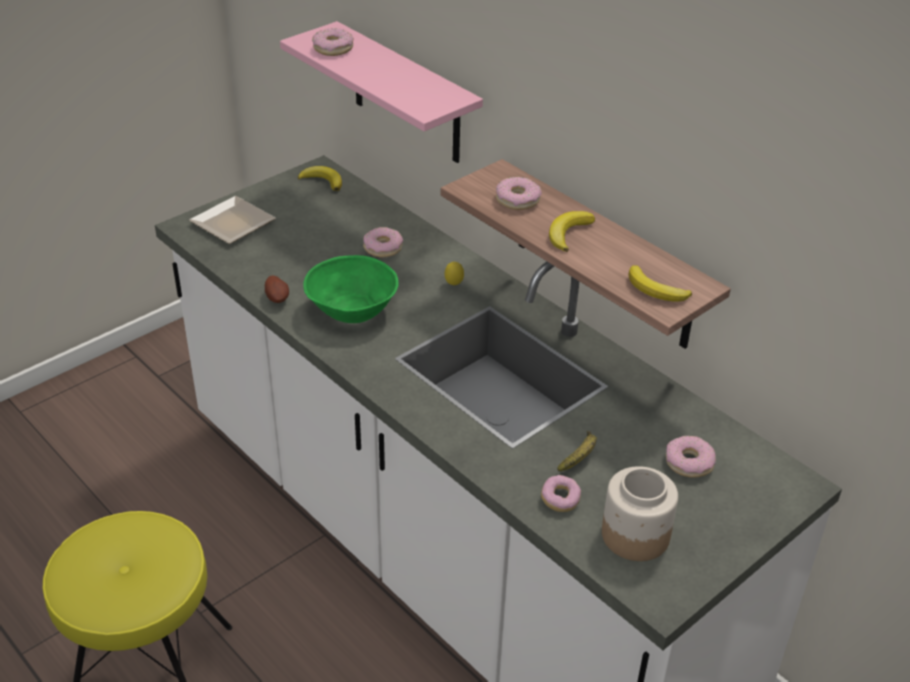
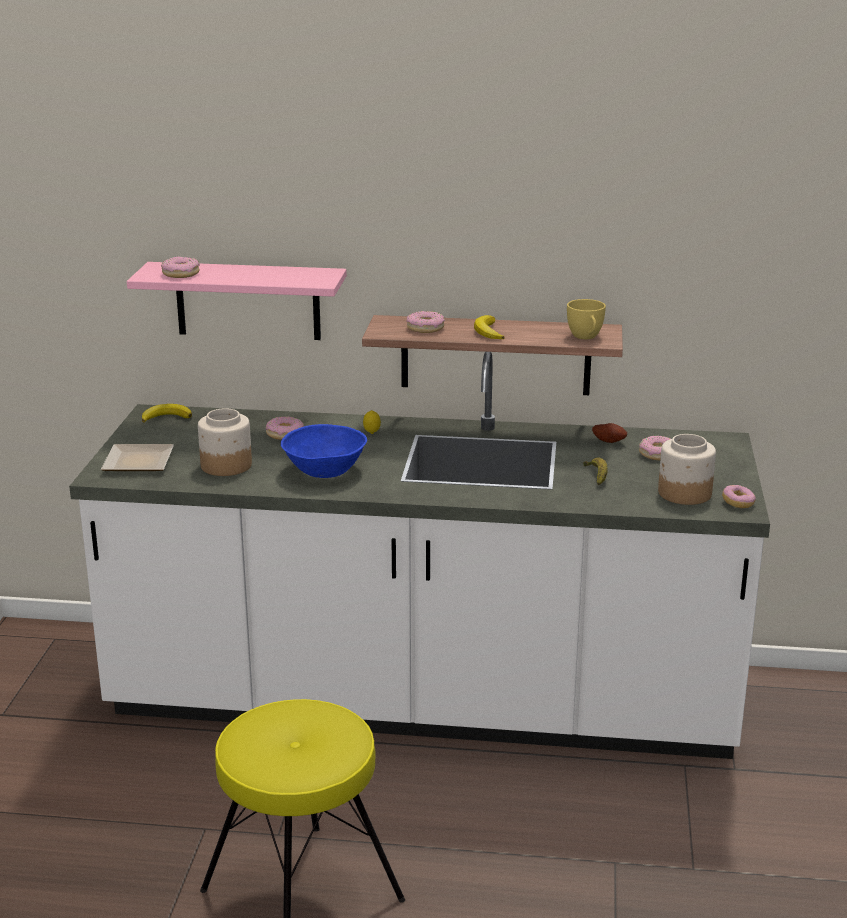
camera: 40 degrees left, 15 degrees down
potato [265,275,289,303] -> potato moved to [592,423,627,443]
green bowl [303,255,399,323] -> blue bowl [281,424,367,478]
donut [541,475,581,512] -> donut moved to [722,485,756,508]
banana [628,265,692,302] -> yellow cup [567,299,606,339]
none -> jar [198,408,252,476]

